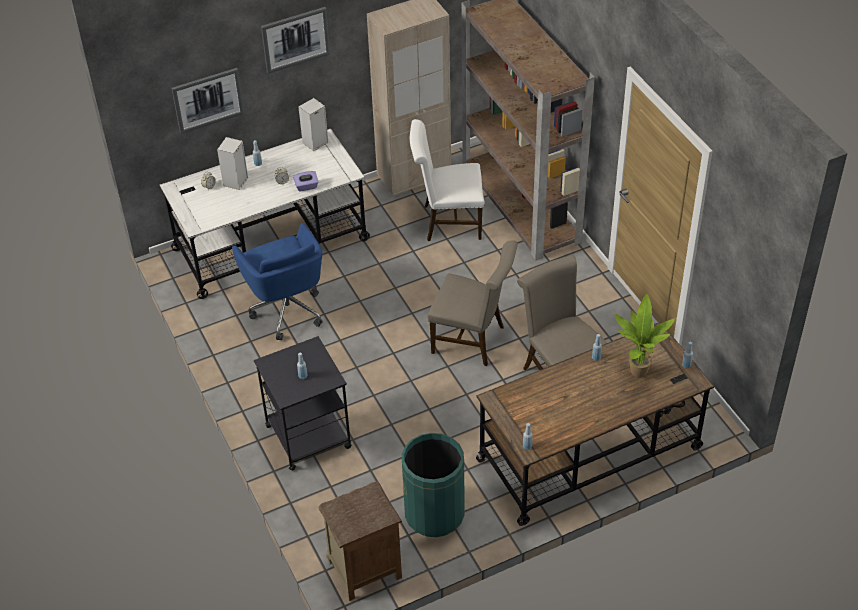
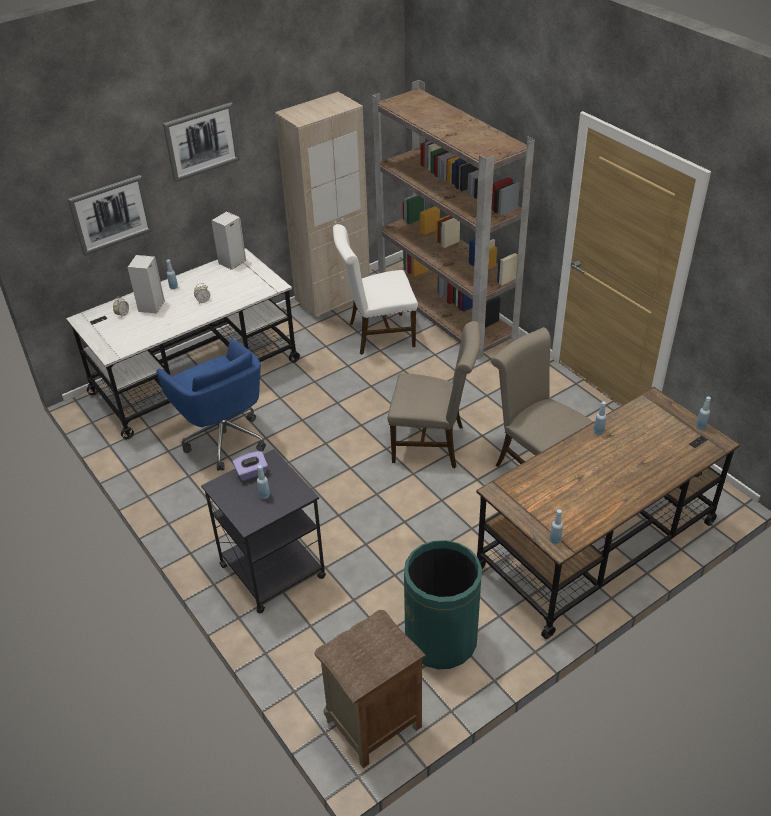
camera: 10 degrees left, 5 degrees down
purple tissue box [293,171,318,192] -> purple tissue box moved to [232,451,268,481]
potted plant [614,294,675,378] -> none

